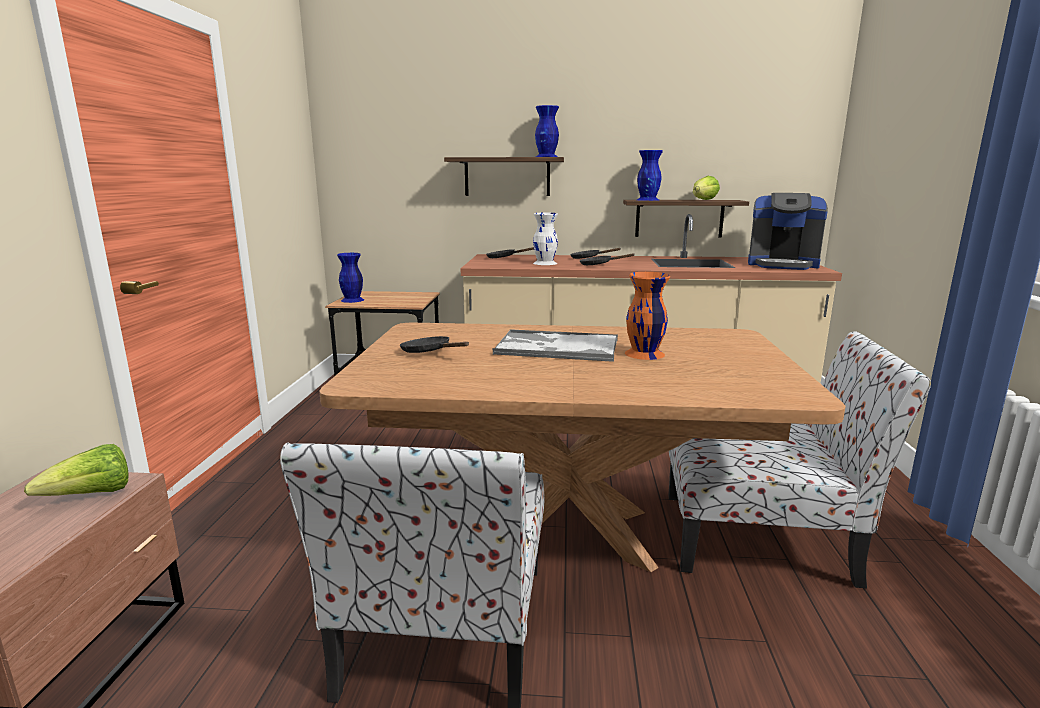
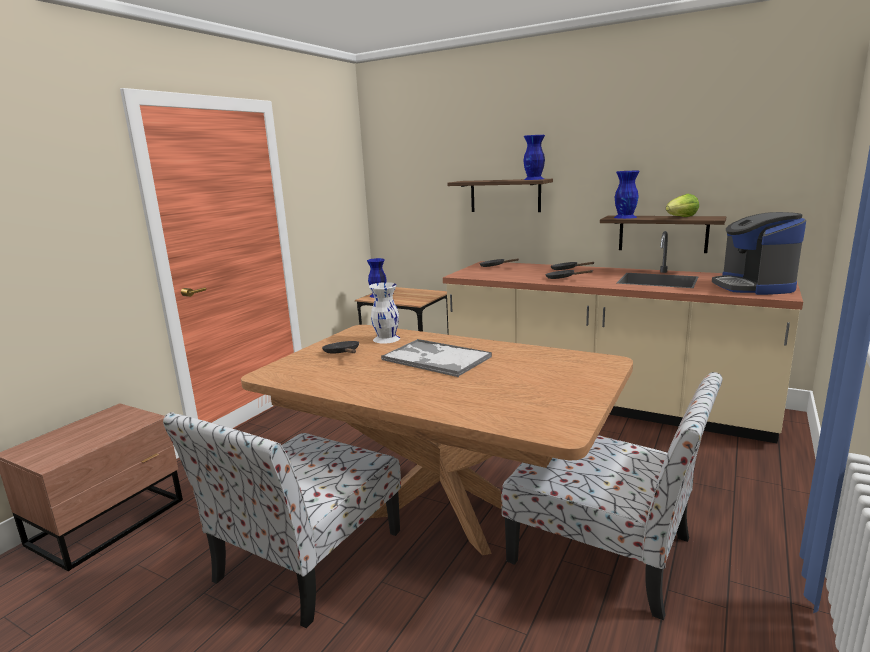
camera: 25 degrees right, 0 degrees up
lettuce [24,444,128,496] -> none
white vase [533,213,558,265] -> white vase moved to [369,282,400,344]
orange vase [625,272,670,360] -> none
coffee machine [748,193,828,270] -> coffee machine turned 45 degrees clockwise [712,212,806,295]

